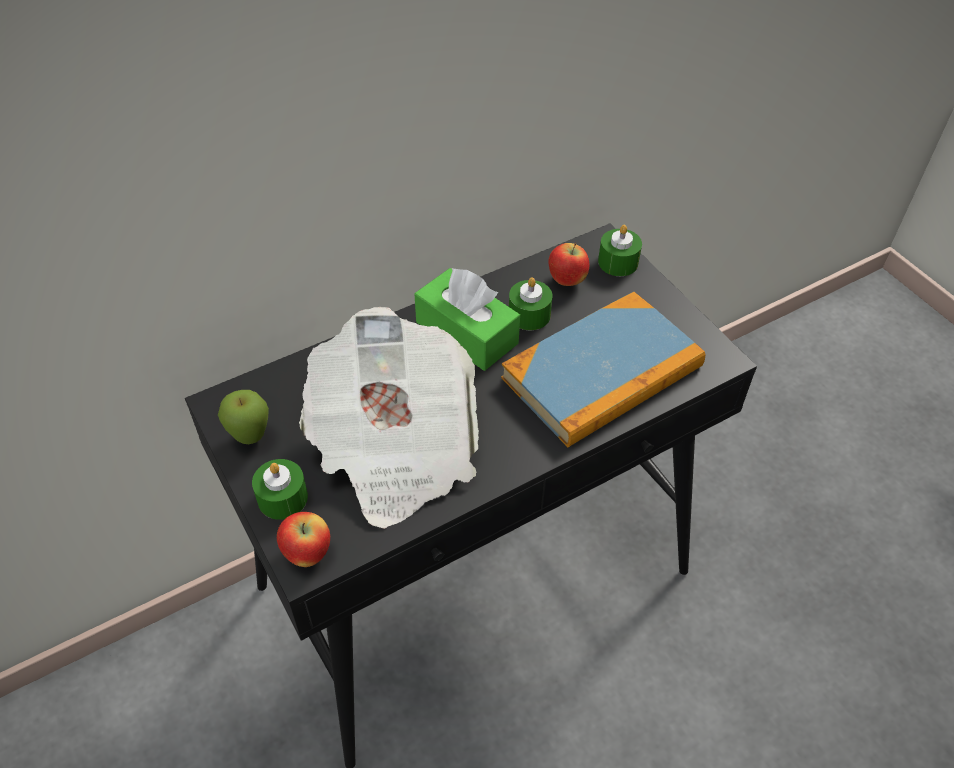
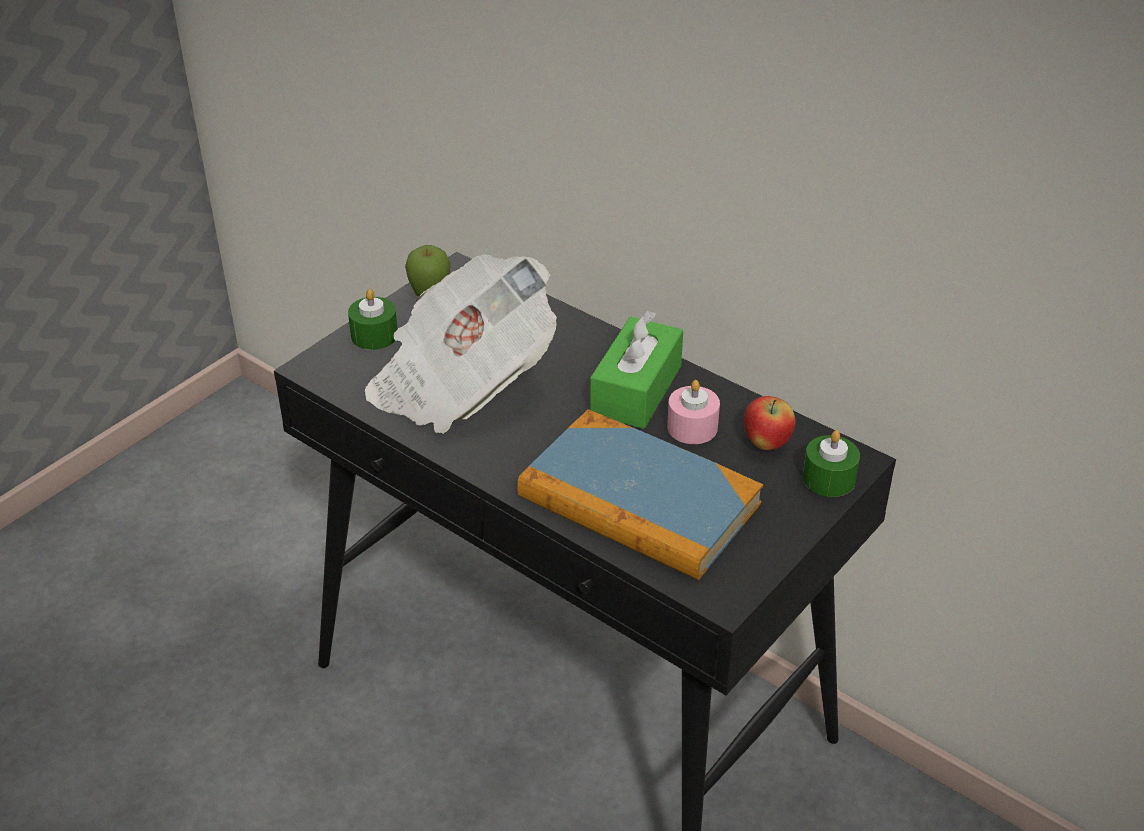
camera: 70 degrees right, 10 degrees down
apple [277,512,330,567] -> none
green candle [509,277,552,330] -> pink candle [667,380,720,444]

